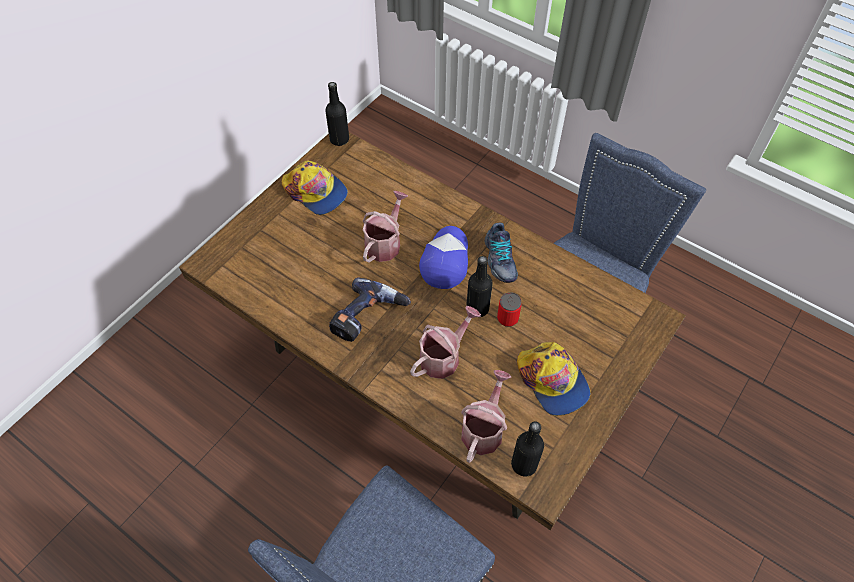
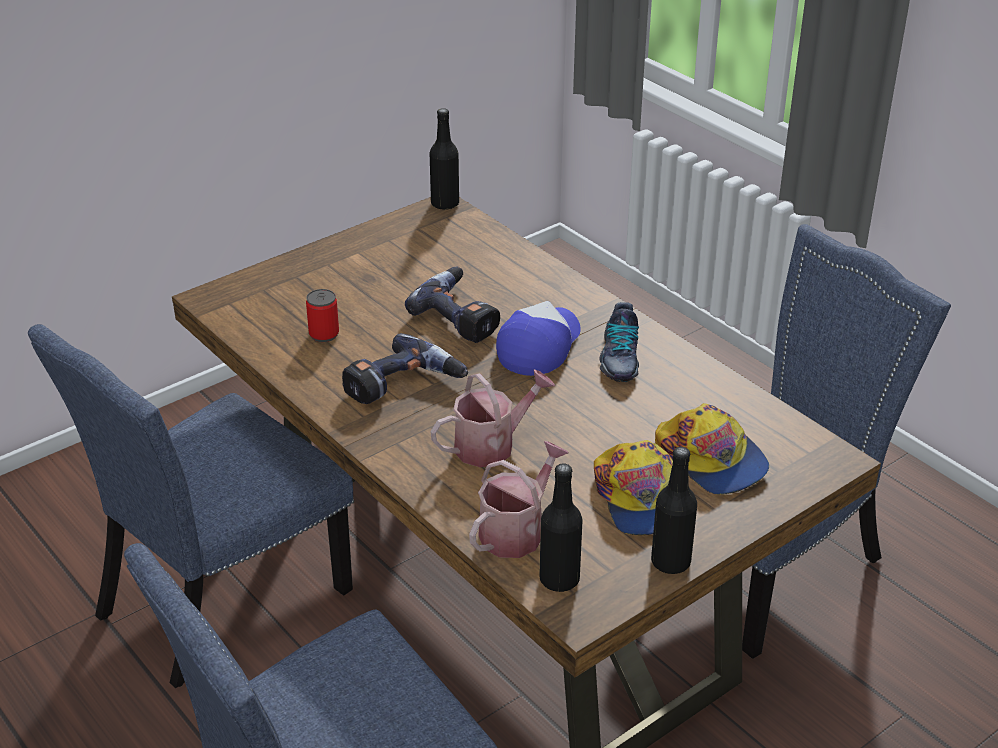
camera: 15 degrees right, 20 degrees down
cap [282,160,348,215] -> cap moved to [655,403,769,495]
watering can [362,191,408,263] -> power drill [405,267,500,343]
black bottle [466,256,493,317] -> black bottle moved to [651,447,697,574]
can [497,292,522,327] -> can moved to [306,289,339,342]
none -> blue chair [28,324,354,688]

